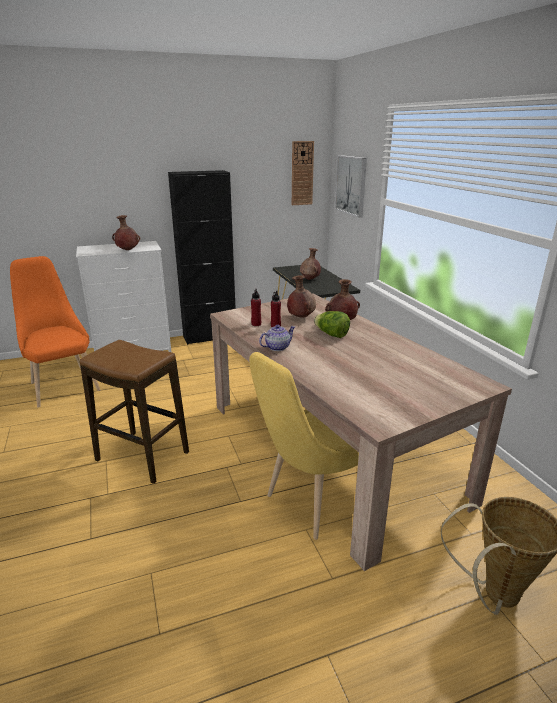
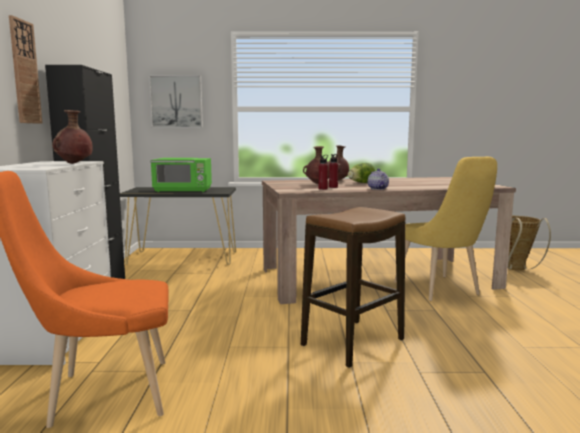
camera: 70 degrees left, 15 degrees down
wall clock [292,141,314,205] -> wall clock moved to [9,15,42,124]
brown vase [300,248,321,280] -> green microwave [150,158,212,192]

